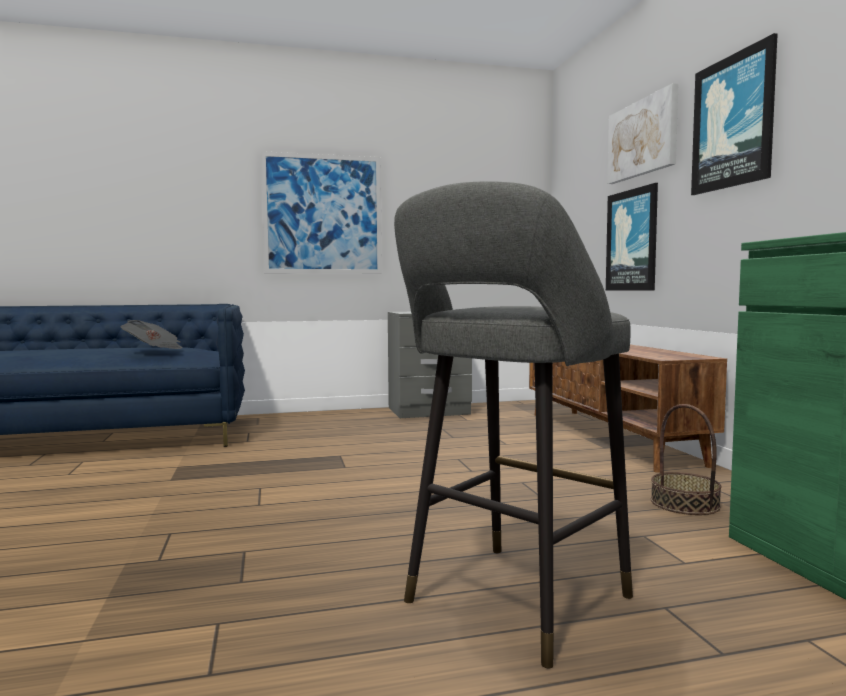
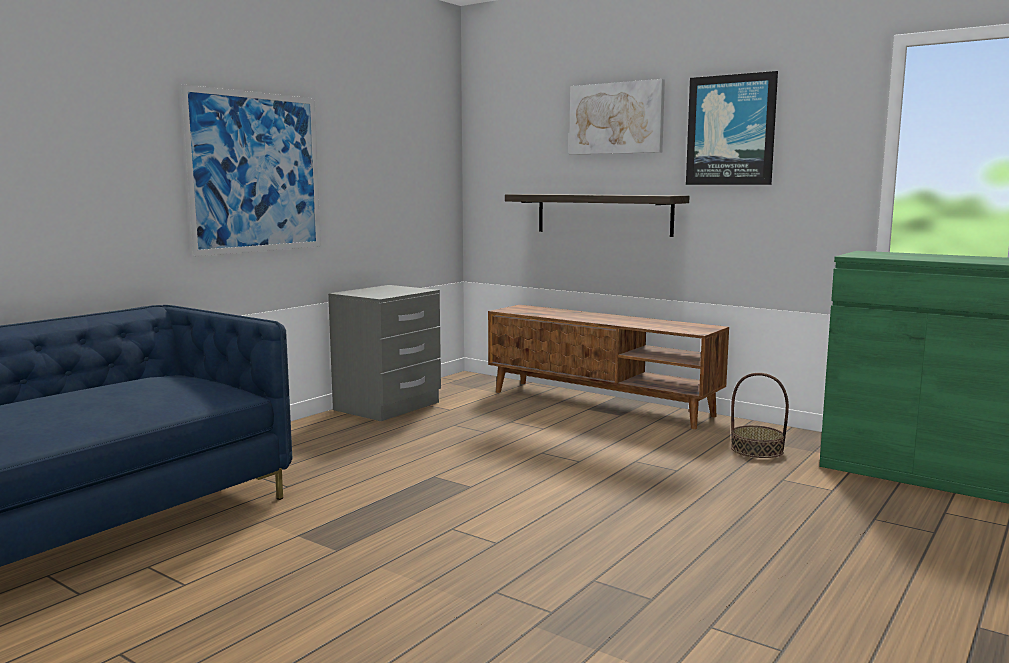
camera: 40 degrees left, 5 degrees up
newspaper [121,320,183,349] -> none
grey stool [394,181,633,668] -> none
picture [606,183,658,291] -> shelf [505,194,689,237]

